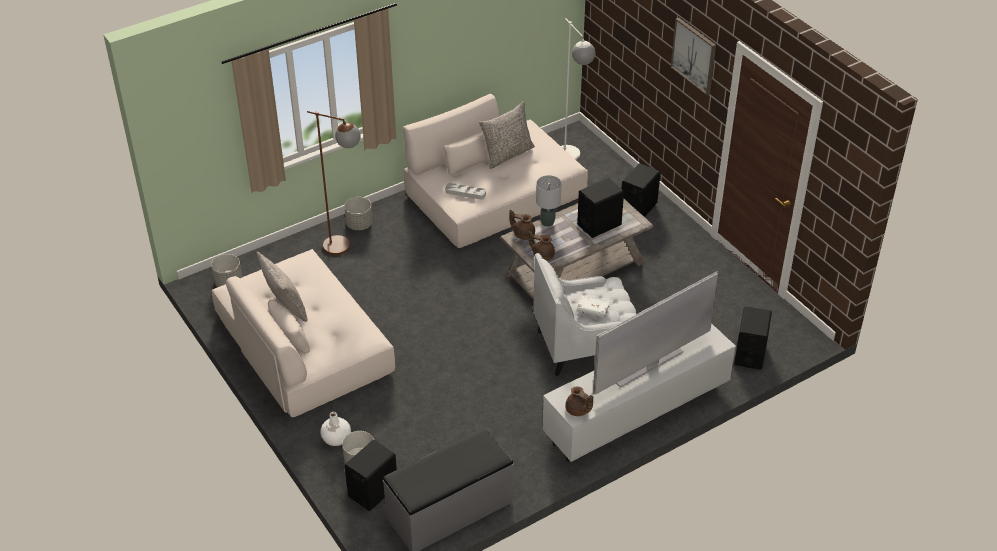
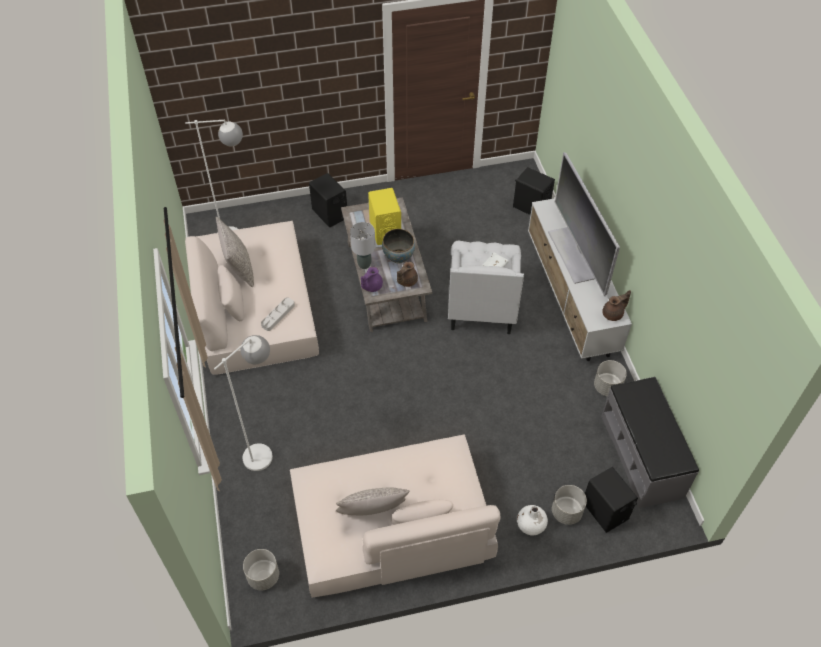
camera: 70 degrees left, 10 degrees up
brown floor lamp [307,111,361,255] -> white floor lamp [214,335,273,471]
grey planter [344,197,373,230] -> grey planter moved to [594,360,627,396]
brown teapot [509,210,535,240] -> purple teapot [361,267,383,292]
black speaker [577,178,624,238] -> yellow speaker [368,188,401,245]
picture [671,18,716,95] -> none
none -> bowl [382,229,415,263]

